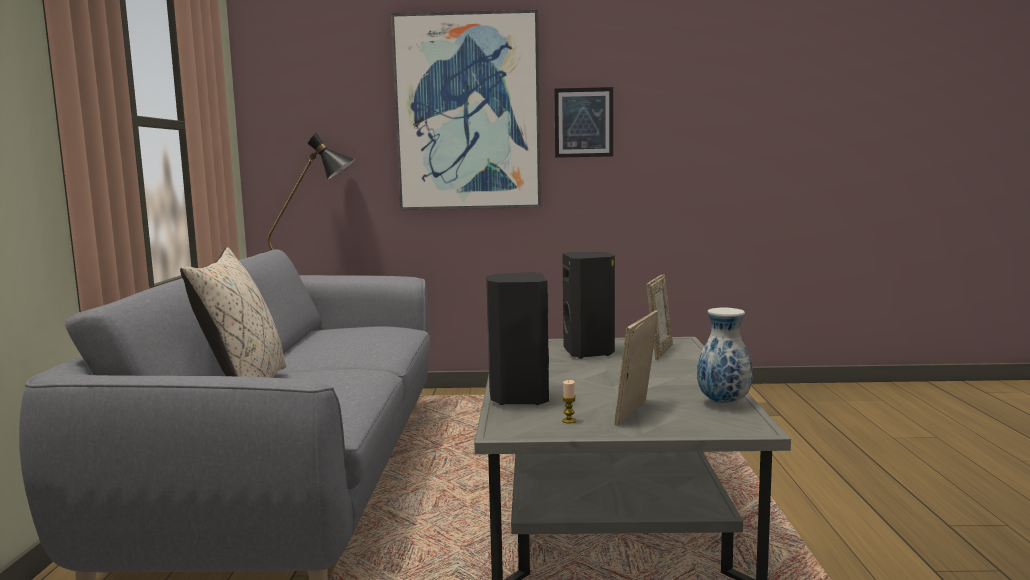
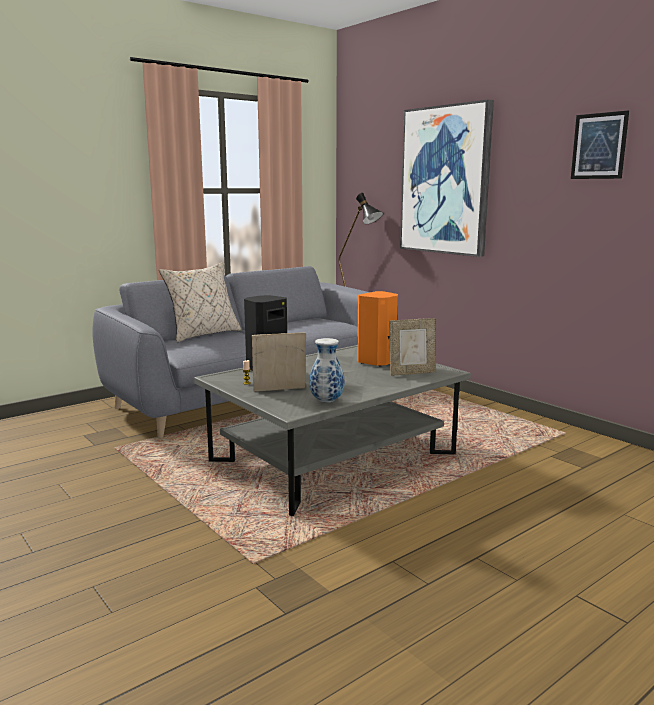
camera: 50 degrees right, 5 degrees up
picture [554,87,613,158] -> picture moved to [571,110,629,179]
black speaker [563,252,615,359] -> orange speaker [357,291,398,367]

